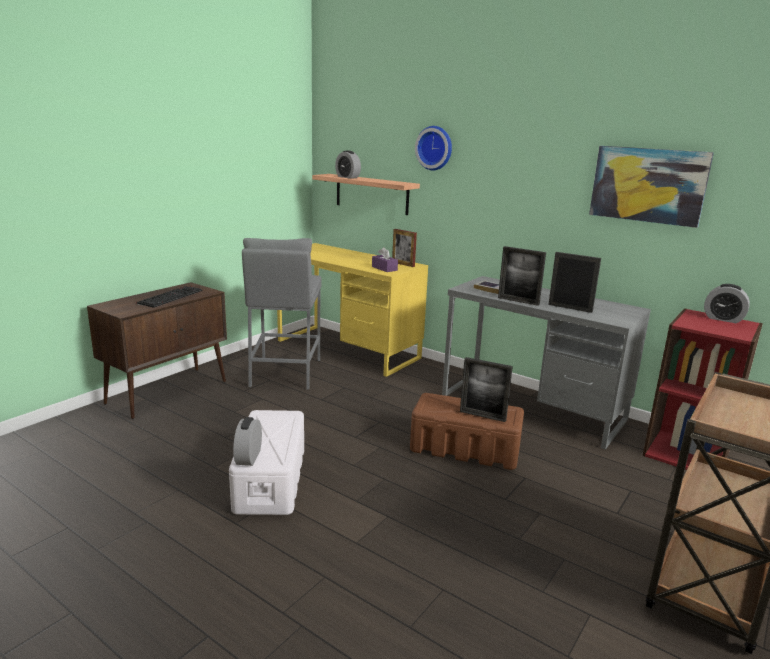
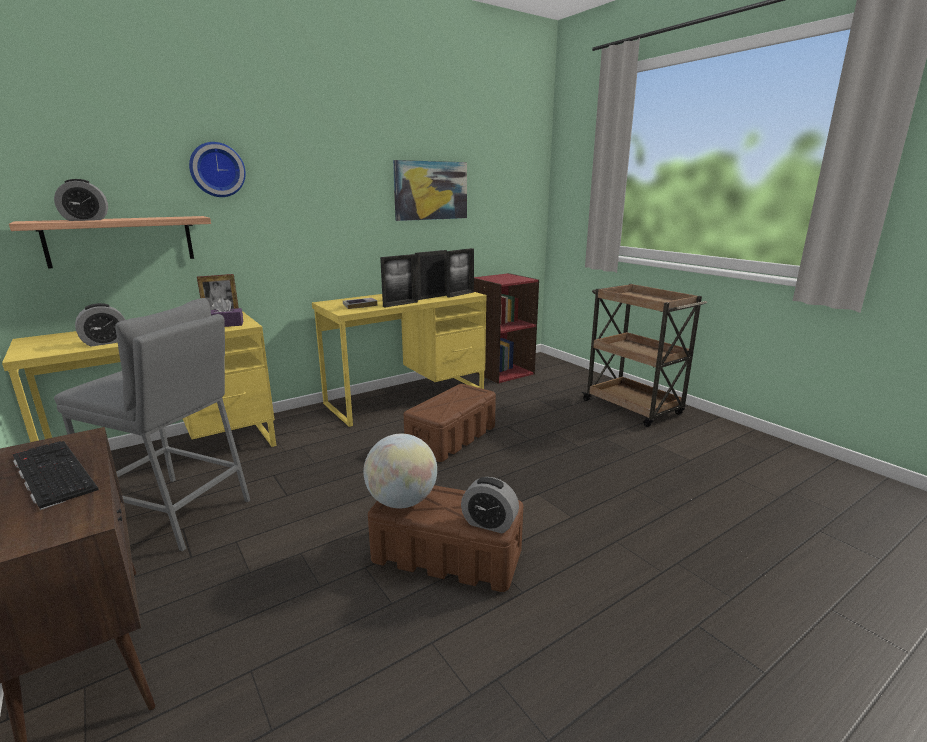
camera: 70 degrees left, 0 degrees up
white storage box [229,410,304,515] -> brown storage box [368,485,523,592]
grey desk [442,276,651,450] -> yellow desk [312,292,486,427]
picture frame [460,357,513,422] -> picture frame moved to [446,248,474,298]
alarm clock [704,284,750,323] -> alarm clock moved to [75,303,126,347]
none -> globe [364,434,437,508]

